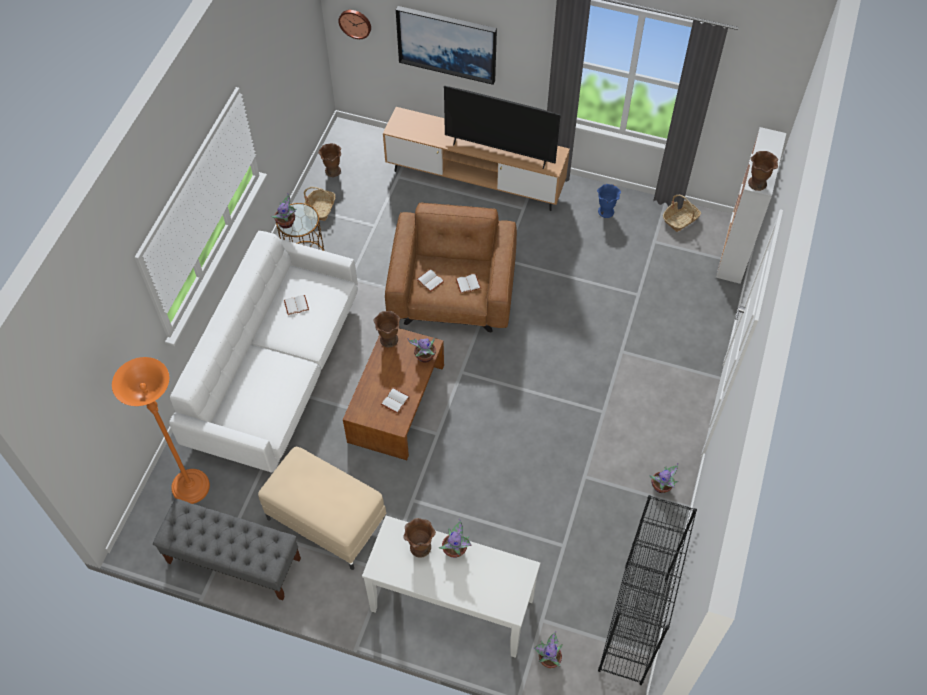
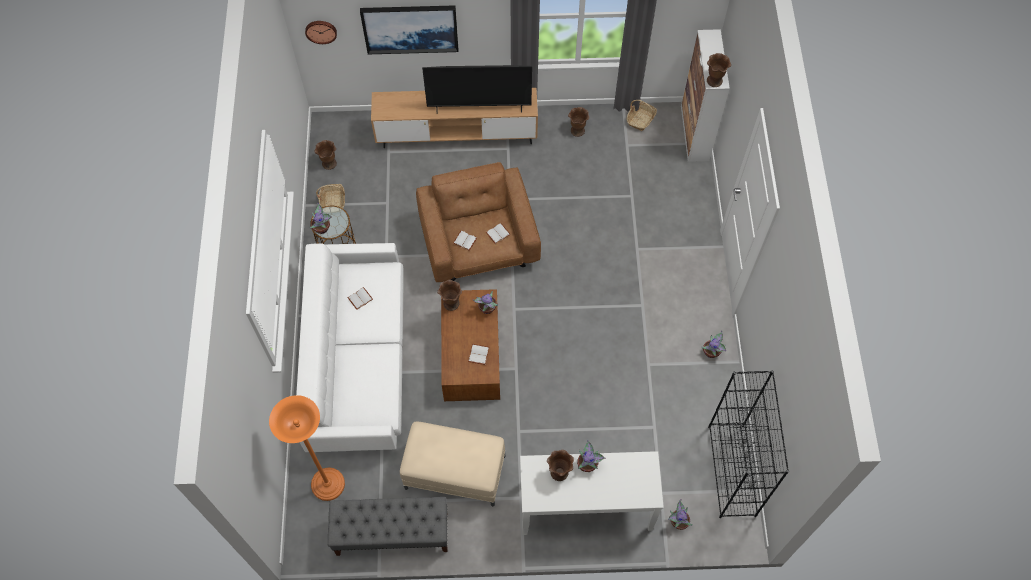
camera: 20 degrees left, 5 degrees up
blue vase [597,184,621,218] -> brown vase [568,107,589,137]

